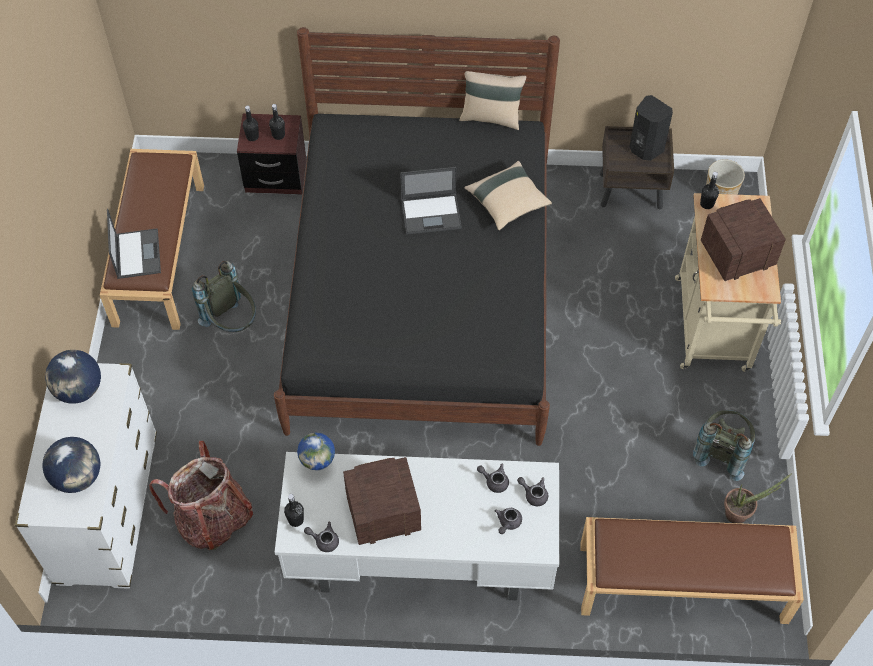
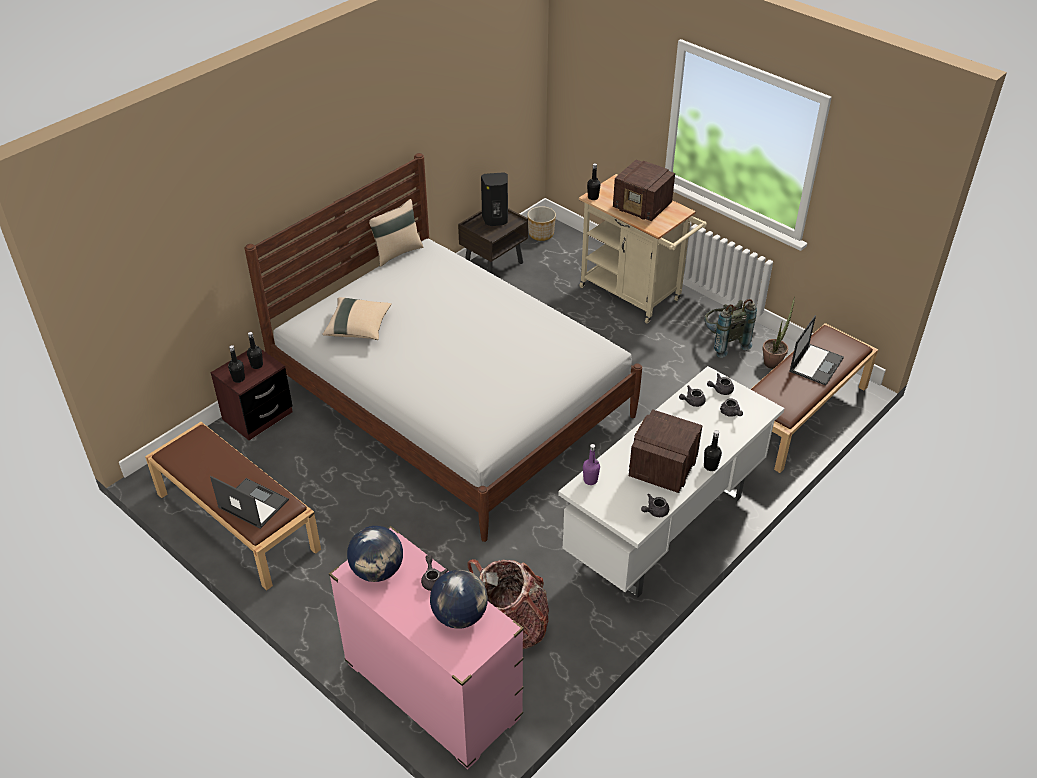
camera: 50 degrees left, 15 degrees down
white dresser [15,363,157,589] -> pink dresser [329,526,524,769]
grey backpack [192,261,256,332] -> none
black bed [274,27,560,446] -> white bed [245,153,642,542]
black bottle [284,494,304,527] -> black bottle moved to [704,430,722,471]
globe [297,433,335,470] -> purple bottle [583,444,600,485]
laptop [400,167,462,234] -> laptop moved to [789,315,844,386]
beige pillow [464,161,552,230] -> beige pillow moved to [322,297,392,340]
radio [701,198,786,281] -> radio turned 75 degrees counterclockwise [613,160,675,221]
none -> grey teapot [421,555,448,591]

